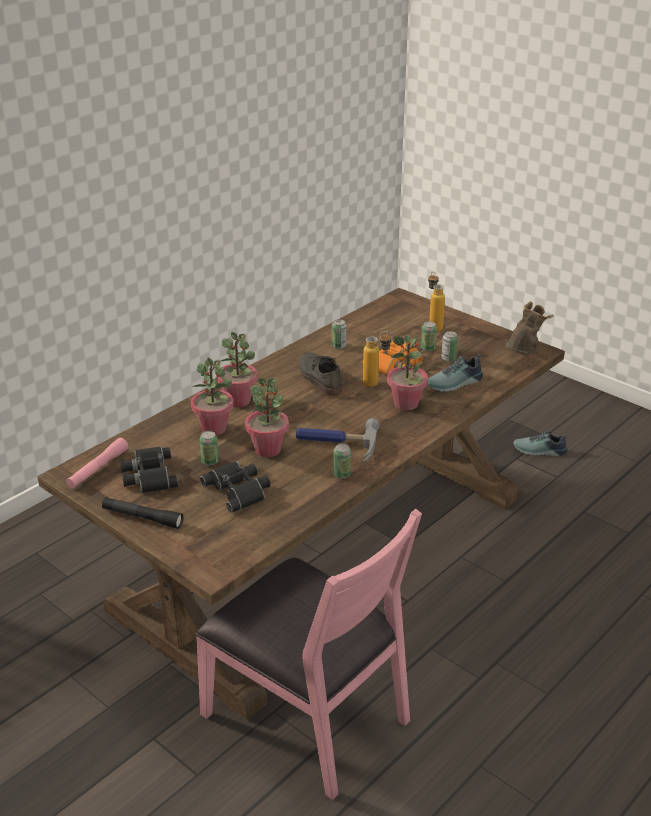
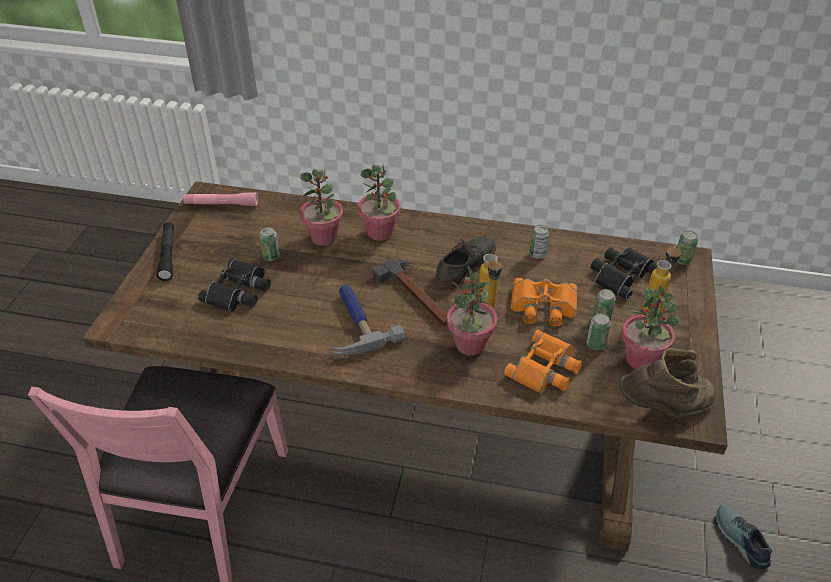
camera: 60 degrees right, 10 degrees up
black binoculars [120,446,178,493] -> black binoculars moved to [591,247,657,300]
potted plant [245,378,289,457] -> potted plant moved to [622,285,680,369]
can [333,443,351,479] -> can moved to [677,231,698,265]
shoe [427,354,483,392] -> orange binoculars [504,330,582,394]
none -> hammer [372,259,447,326]

